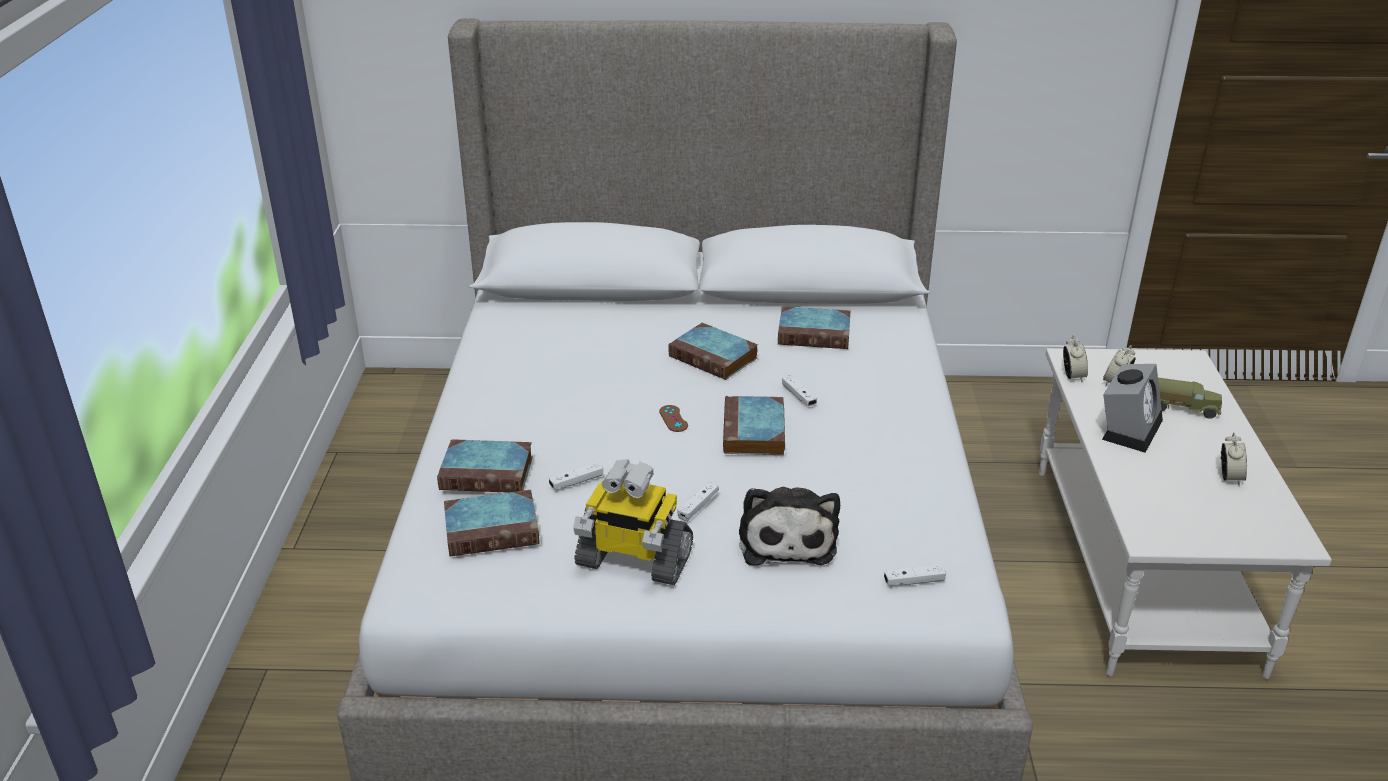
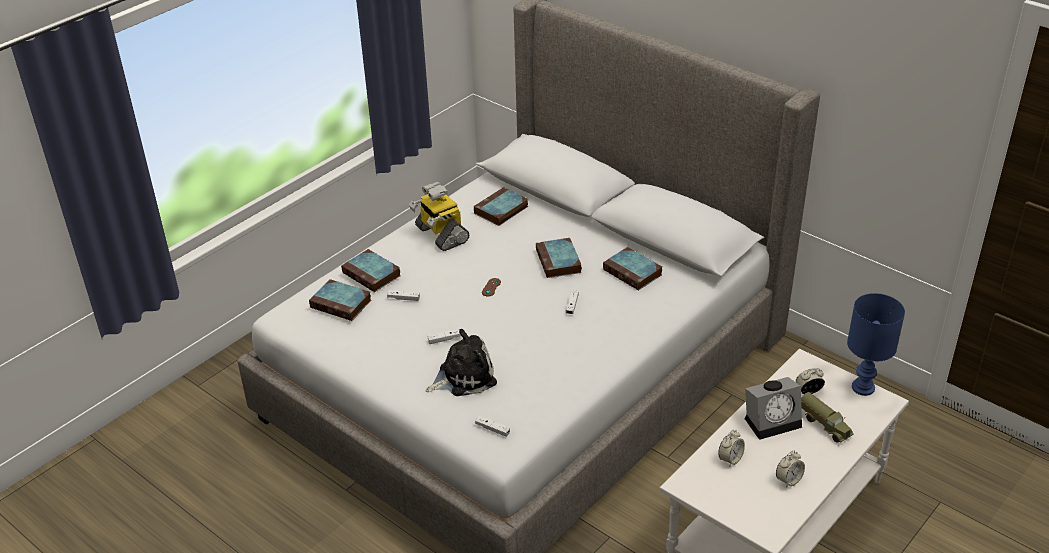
camera: 40 degrees right, 5 degrees up
toy robot [573,459,693,585] -> toy robot moved to [409,182,470,251]
book [723,396,785,455] -> book moved to [474,187,528,226]
plush toy [739,487,840,566] -> plush toy turned 150 degrees counterclockwise [426,329,497,396]
alarm clock [1063,335,1088,382] -> alarm clock moved to [718,430,745,467]
none -> blue table lamp [847,293,905,396]

